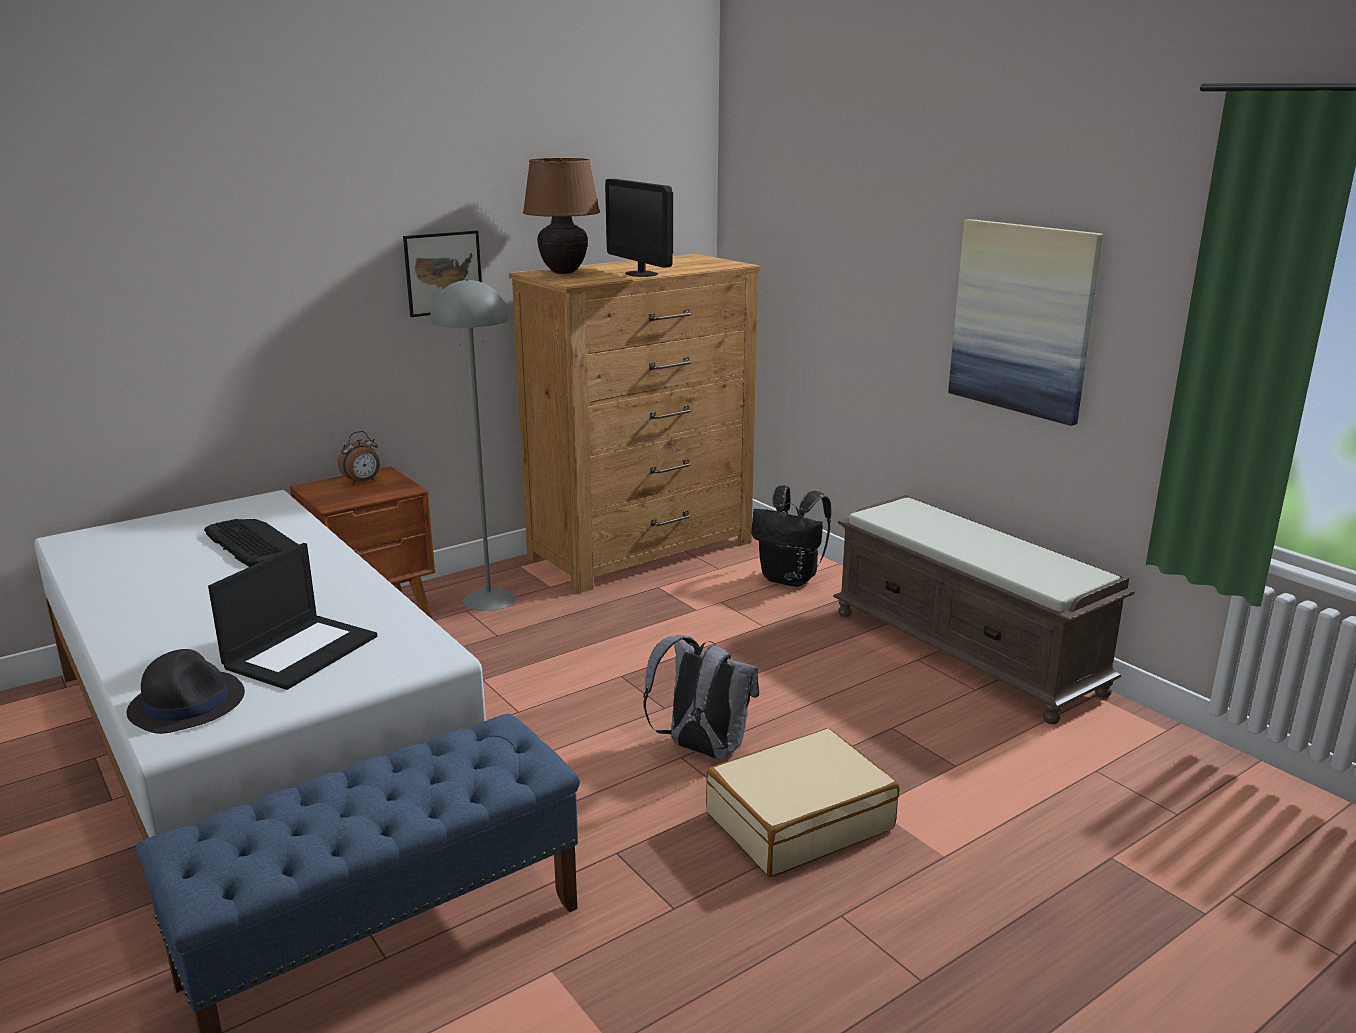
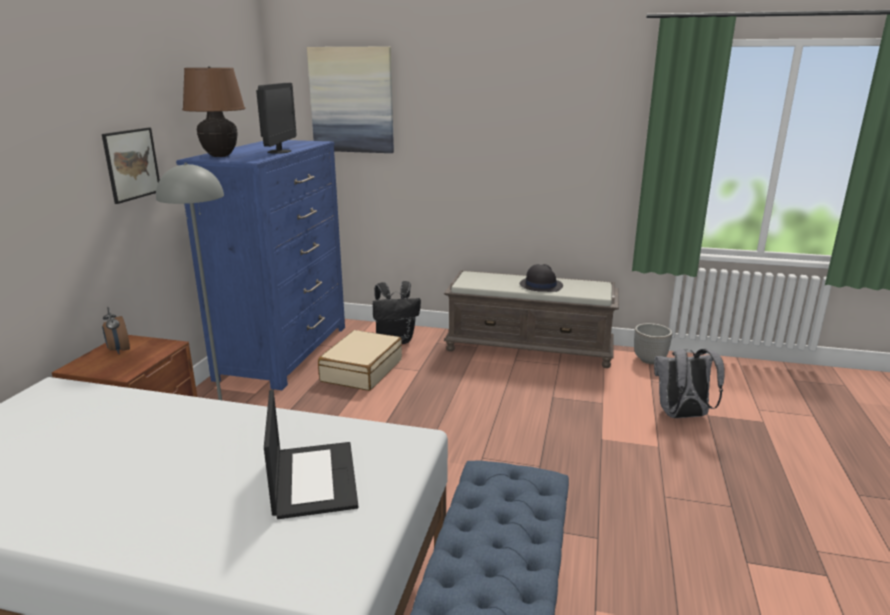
camera: 40 degrees left, 0 degrees up
black hat [127,649,245,734] -> black hat moved to [520,264,563,292]
keyboard [204,519,299,567] -> none
alarm clock [338,431,380,485] -> alarm clock turned 135 degrees clockwise [102,307,130,354]
brown dresser [509,254,761,593] -> blue dresser [176,140,345,390]
monitor [605,179,673,277] -> monitor turned 105 degrees counterclockwise [256,83,296,154]
grey backpack [643,635,759,760] -> grey backpack moved to [654,348,725,418]
beige suitcase [706,728,899,877] -> beige suitcase moved to [318,330,402,391]
picture [948,219,1103,426] -> picture moved to [307,47,394,153]
none -> planter [634,323,672,364]

